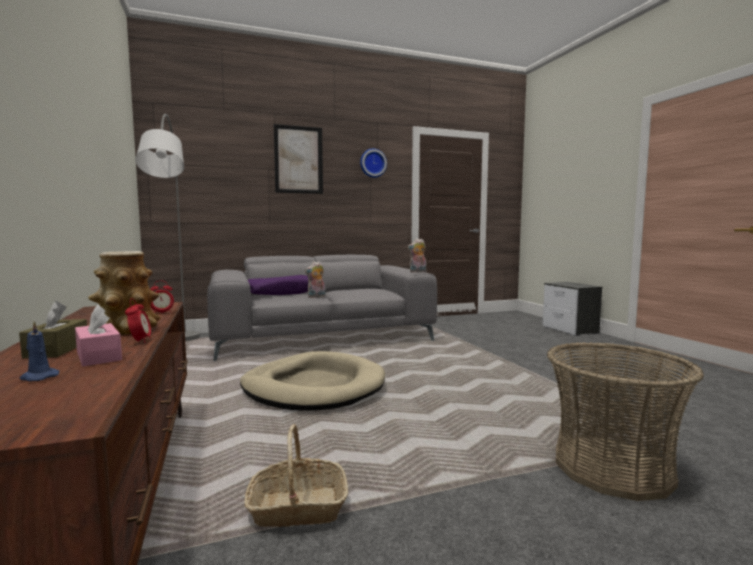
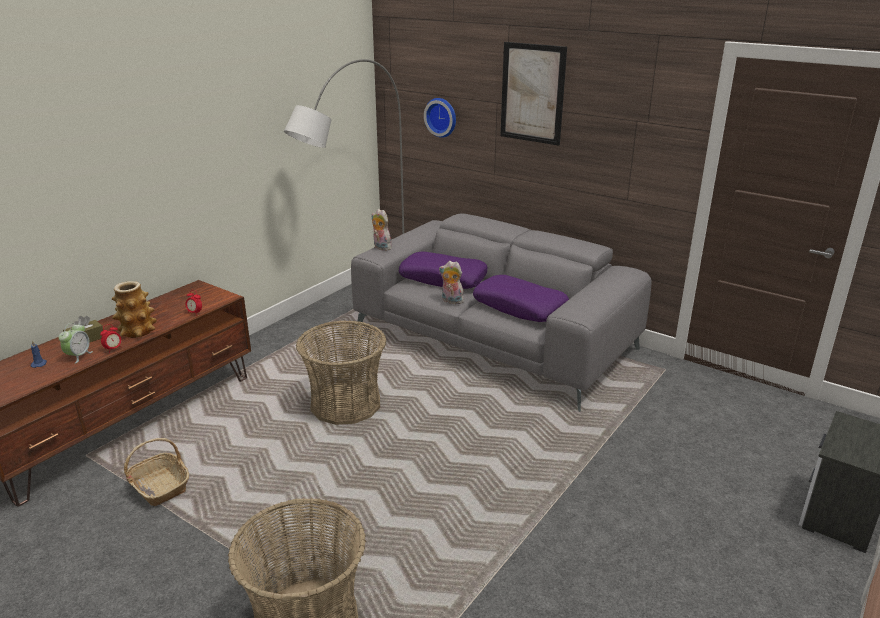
camera: 55 degrees right, 20 degrees up
pink tissue box [75,305,122,366] -> alarm clock [59,323,93,364]
beige dog bed [240,351,385,410] -> basket [296,321,386,425]
wall clock [360,149,387,178] -> wall clock moved to [424,98,456,138]
plush toy [407,239,427,273] -> plush toy moved to [372,209,392,251]
none -> purple pillow [473,275,569,322]

